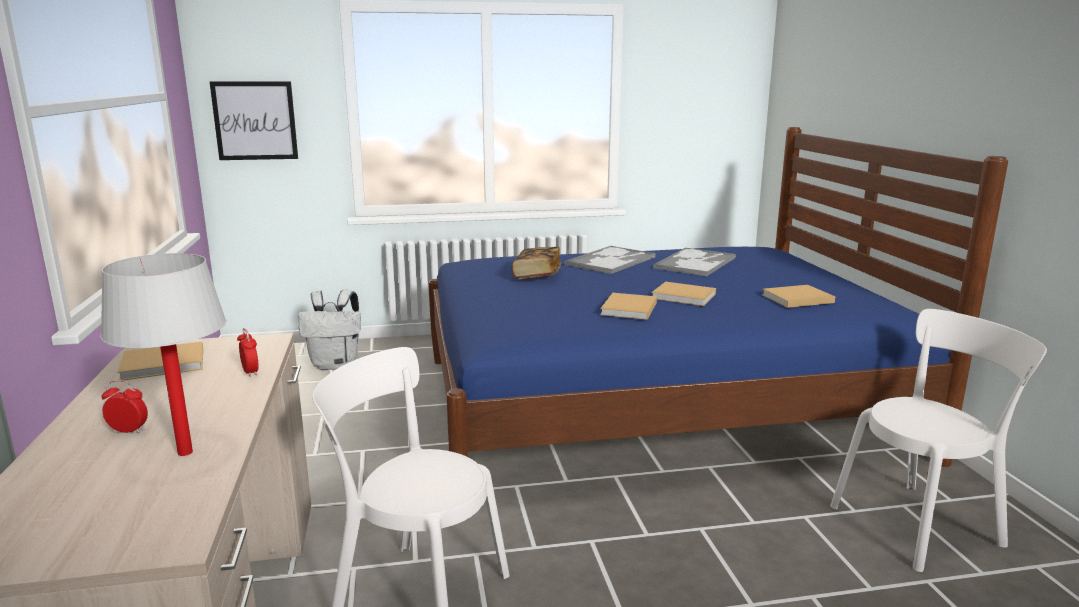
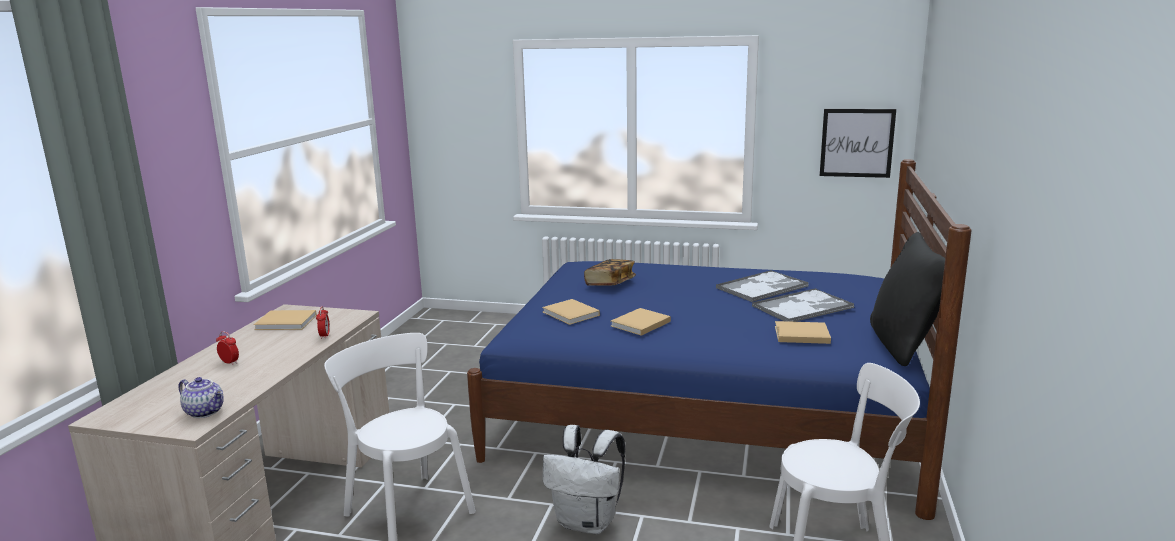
camera: 25 degrees right, 0 degrees up
white table lamp [101,253,226,456] -> none
picture [210,81,298,160] -> picture moved to [820,109,896,178]
white backpack [298,290,361,370] -> white backpack moved to [543,425,625,534]
tray [565,246,656,274] -> tray moved to [752,288,854,322]
beige book [651,282,716,306] -> beige book moved to [542,299,600,325]
none -> teapot [178,377,224,418]
none -> black pillow [870,232,945,366]

